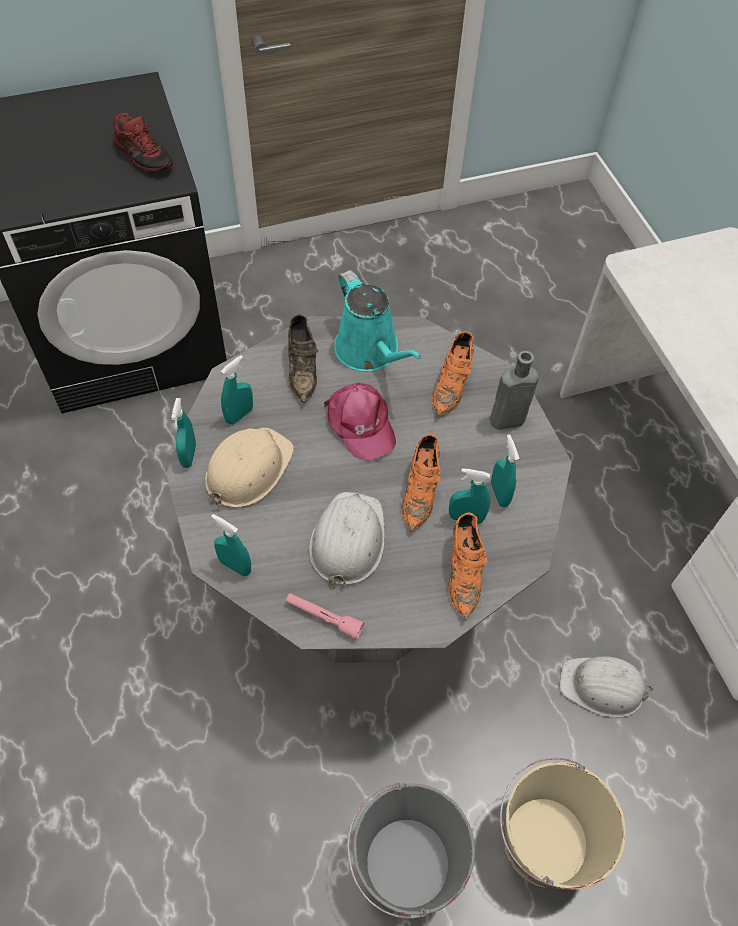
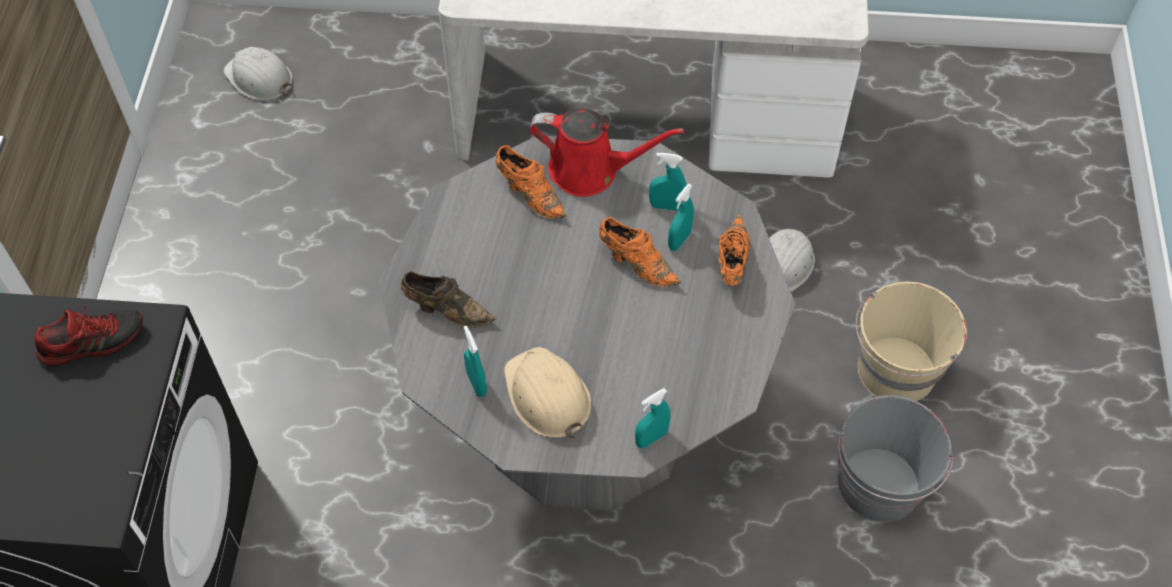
camera: 65 degrees left, 0 degrees up
turquoise spray bottle [171,398,196,468] -> none
pink flashlight [286,593,364,640] -> none
white hard hat [309,492,385,589] -> white hard hat moved to [223,47,293,101]
pink cap [324,383,396,461] -> none
turquoise watering can [334,270,422,372] -> none
orange shoe [448,512,488,620] -> orange shoe turned 105 degrees counterclockwise [718,214,750,286]
grey bottle [490,351,539,430] -> red watering can [529,108,684,197]

